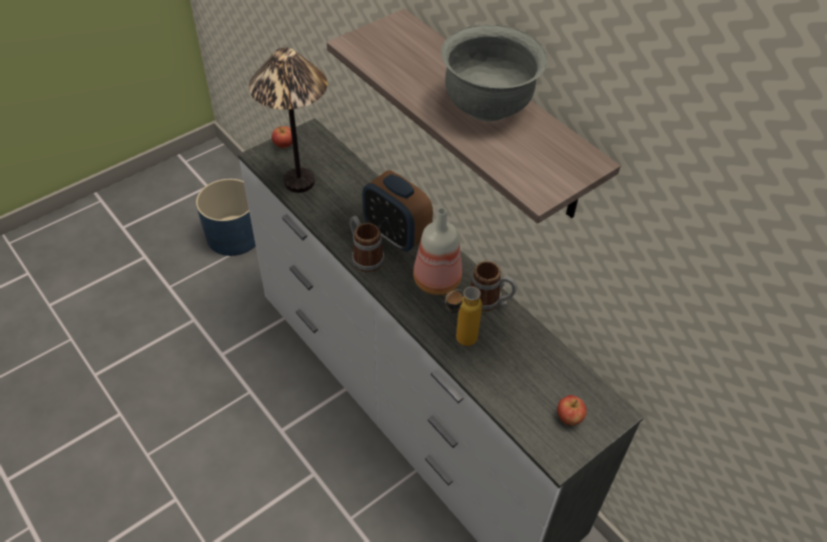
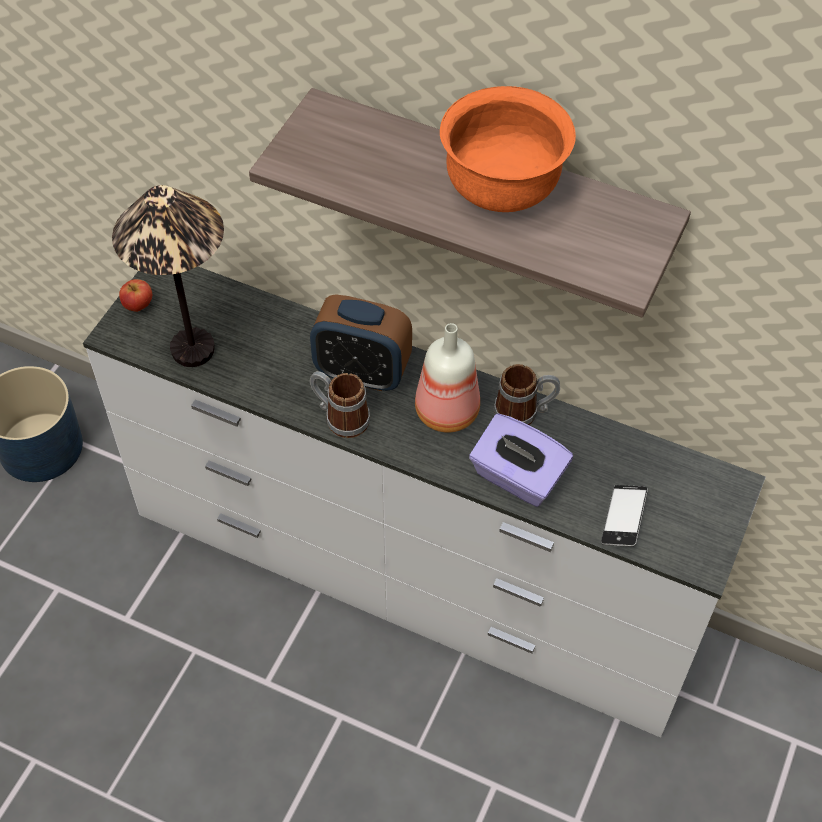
camera: 25 degrees left, 5 degrees up
grey bowl [441,25,547,121] -> orange bowl [440,86,576,212]
bottle [445,286,482,346] -> purple tissue box [469,413,573,507]
apple [557,395,586,426] -> none
none -> phone [601,485,648,547]

